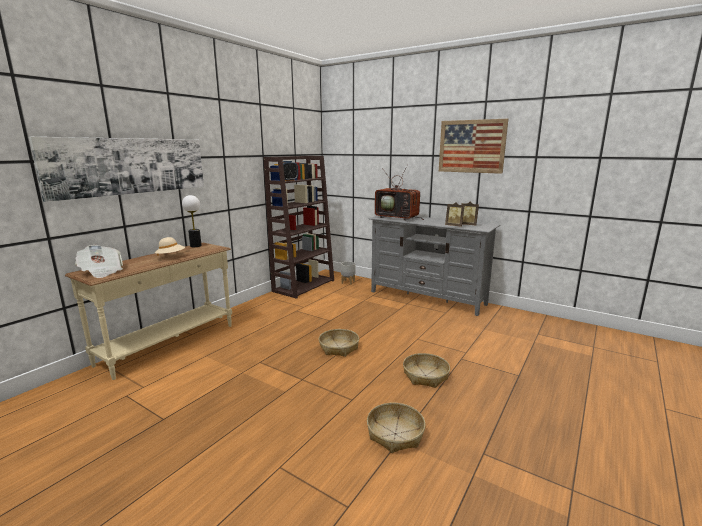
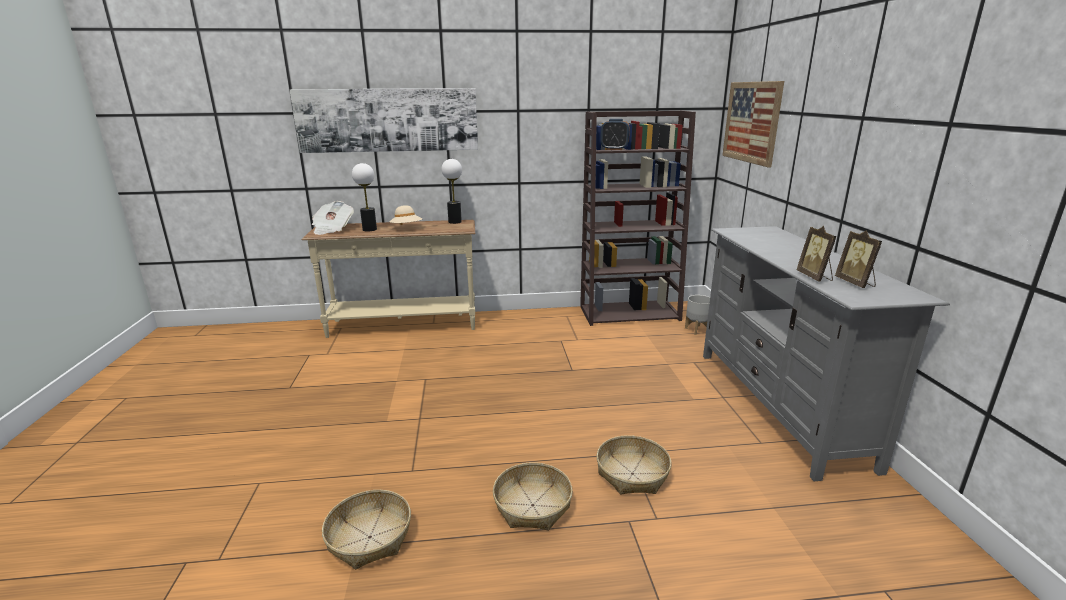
camera: 50 degrees right, 5 degrees up
basket [319,329,359,357] -> basket moved to [597,435,672,494]
television [375,166,424,220] -> none
picture [439,119,508,174] -> picture moved to [722,81,784,167]
none -> table lamp [352,163,377,231]

